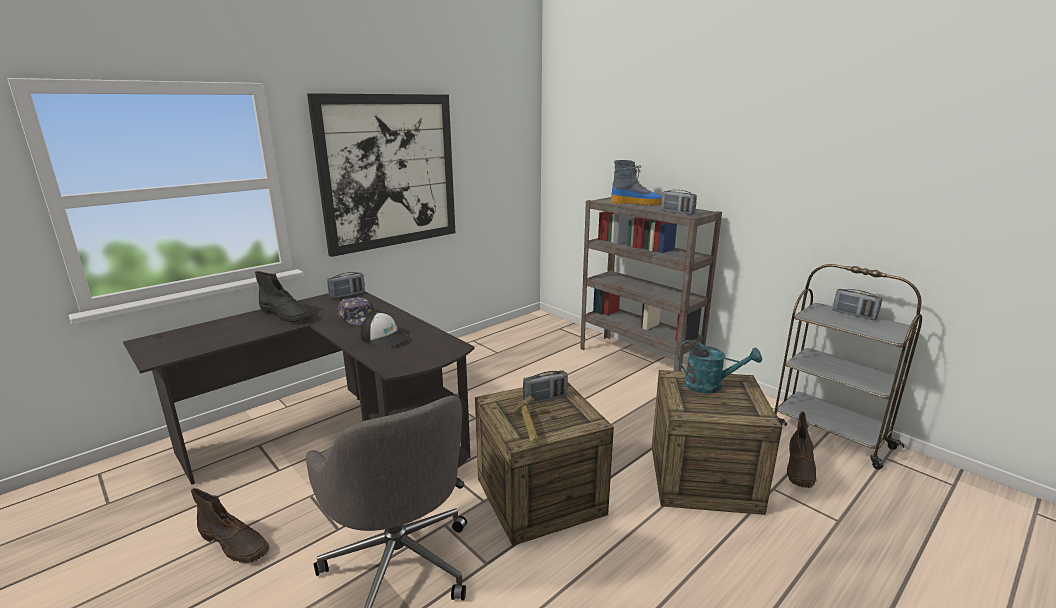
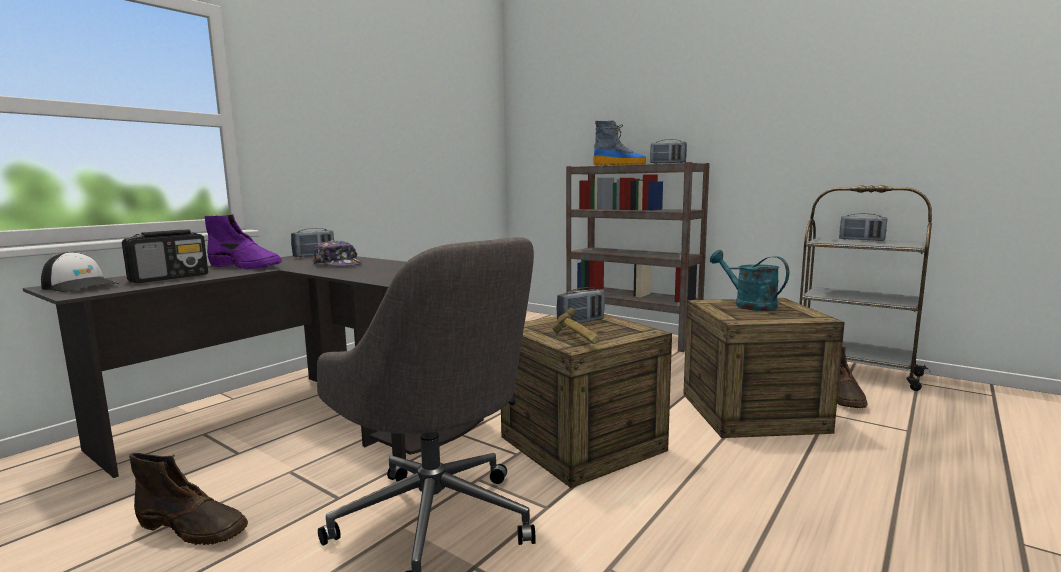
camera: 10 degrees left, 10 degrees down
black boot [255,271,313,322] -> purple boot [205,214,282,269]
picture [307,93,455,257] -> none
cap [360,312,411,348] -> cap moved to [41,252,119,292]
turquoise watering can [678,340,762,394] -> turquoise watering can turned 135 degrees counterclockwise [710,250,789,311]
none -> radio [122,229,208,283]

